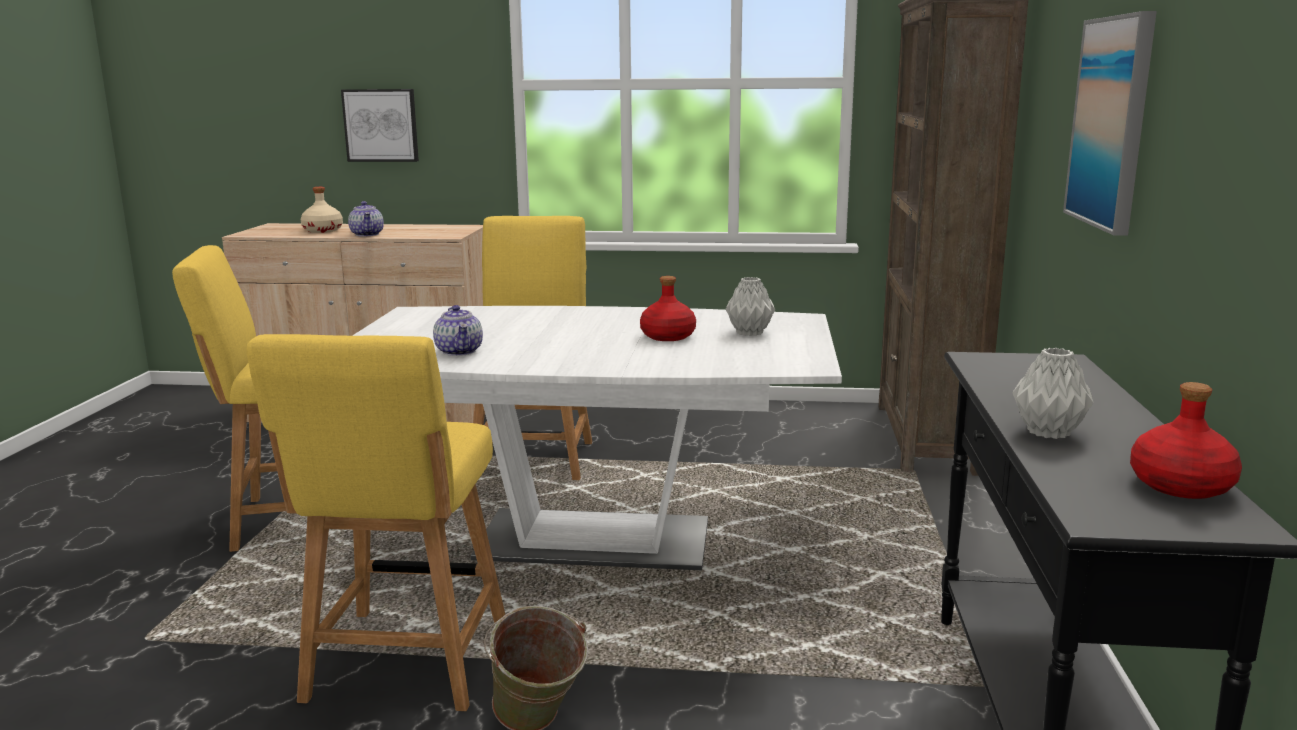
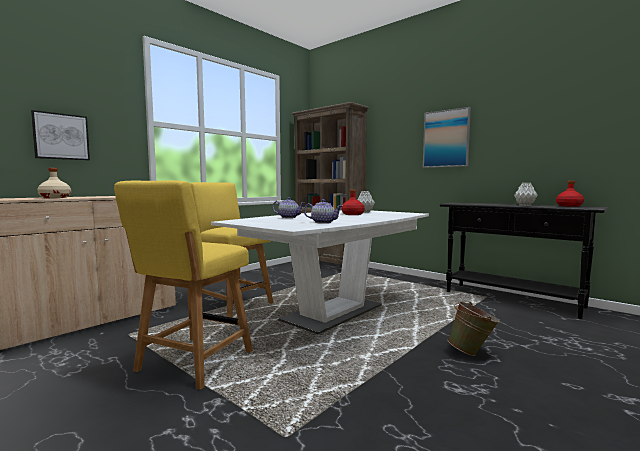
camera: 55 degrees left, 10 degrees down
yellow chair [247,334,505,711] -> none
teapot [348,201,384,237] -> teapot moved to [272,197,305,218]

